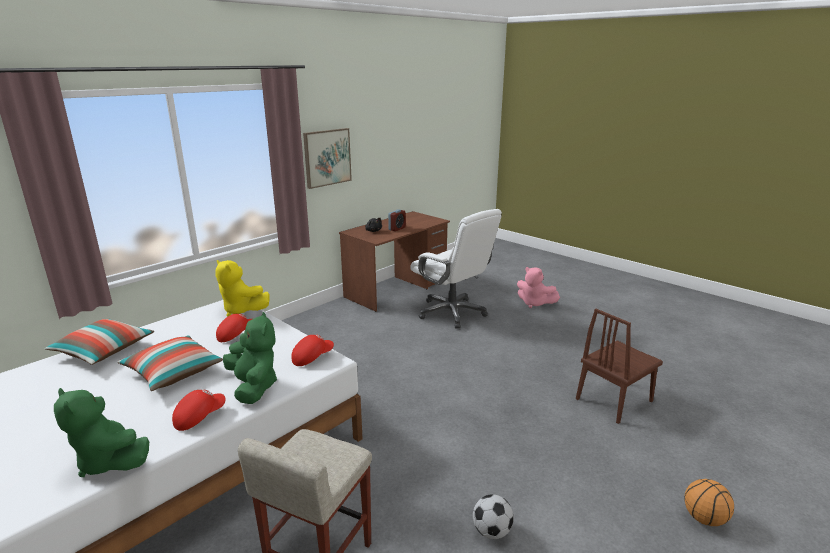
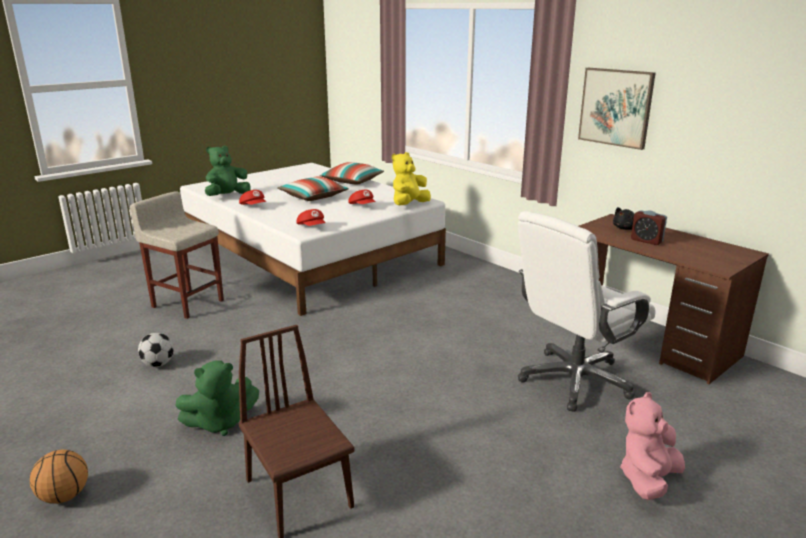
camera: 95 degrees right, 0 degrees up
green plush toy [223,312,277,404] -> green plush toy moved to [175,360,259,436]

